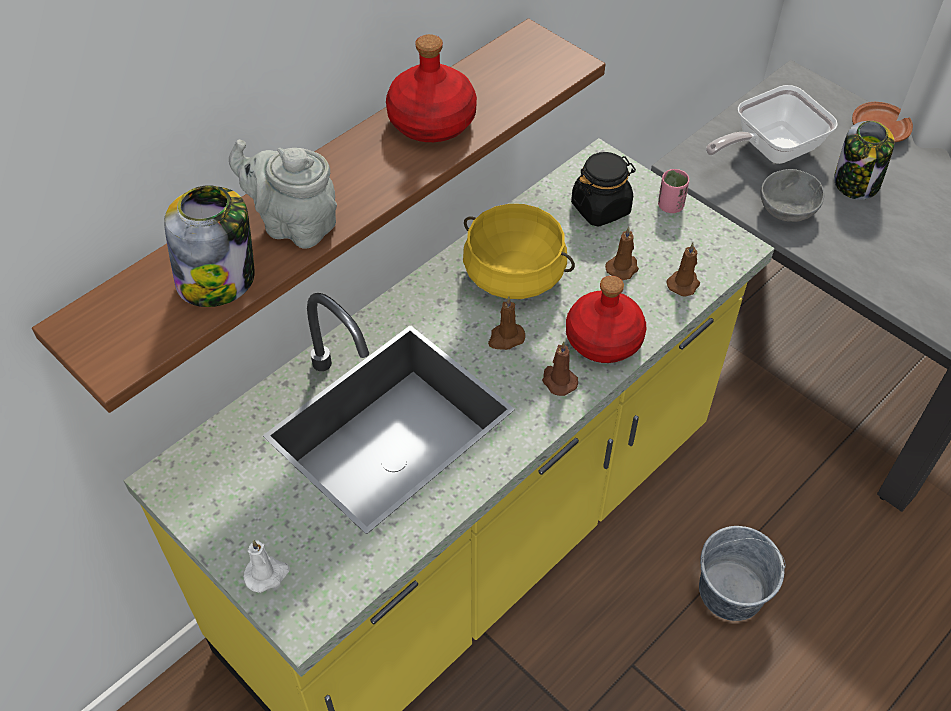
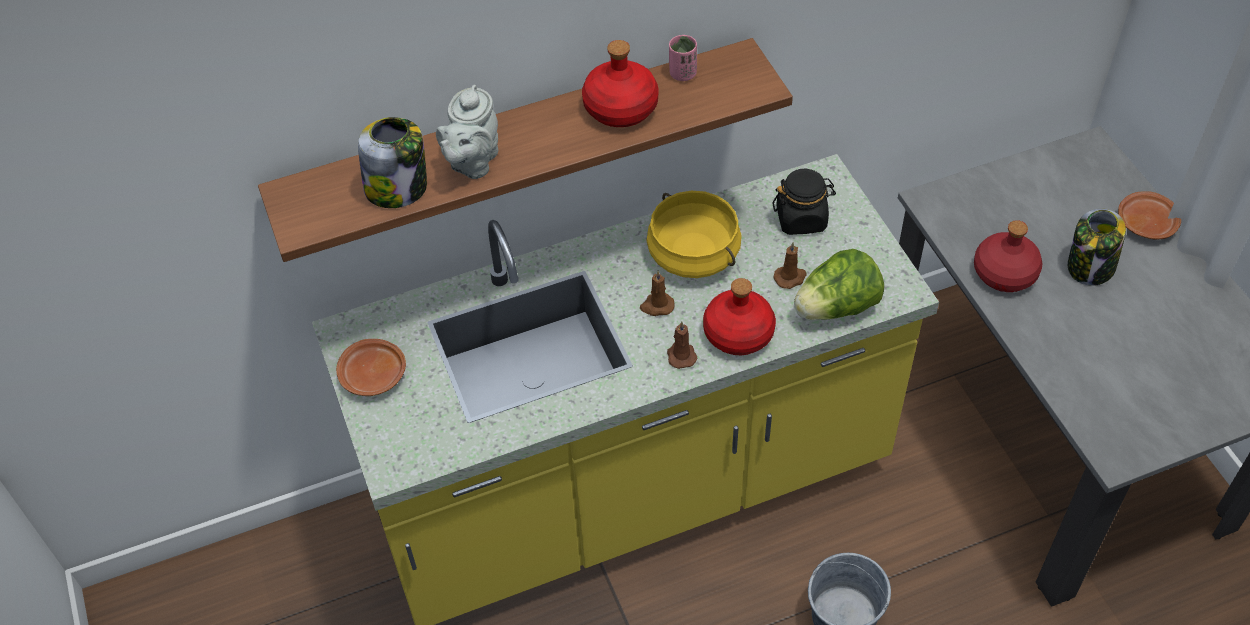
camera: 25 degrees right, 0 degrees up
grey teapot [229,140,337,249] -> grey teapot turned 120 degrees counterclockwise [436,85,498,179]
white candle [243,540,289,593] -> none
pink cup [658,169,689,213] -> pink cup moved to [669,35,697,81]
brown candle [666,243,700,296] -> lettuce [794,249,884,320]
frying pan [706,85,838,164] -> none
grey bowl [760,169,824,222] -> red bottle [974,220,1042,292]
none -> brown plate [336,339,406,396]

